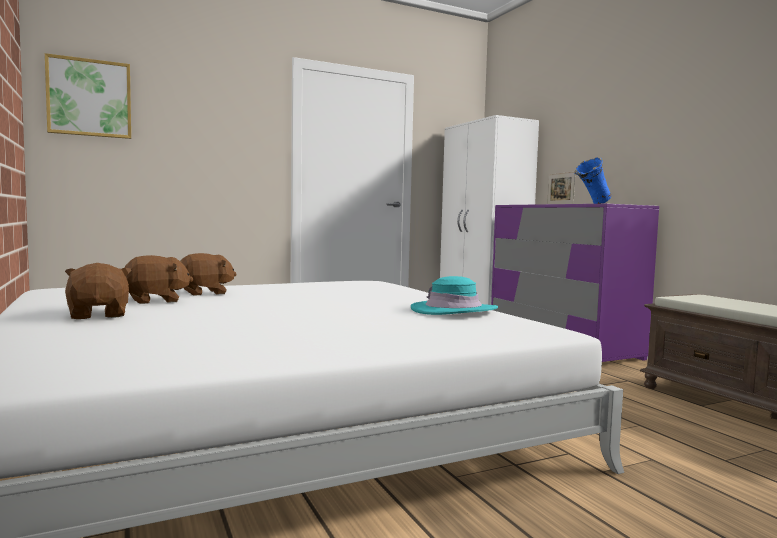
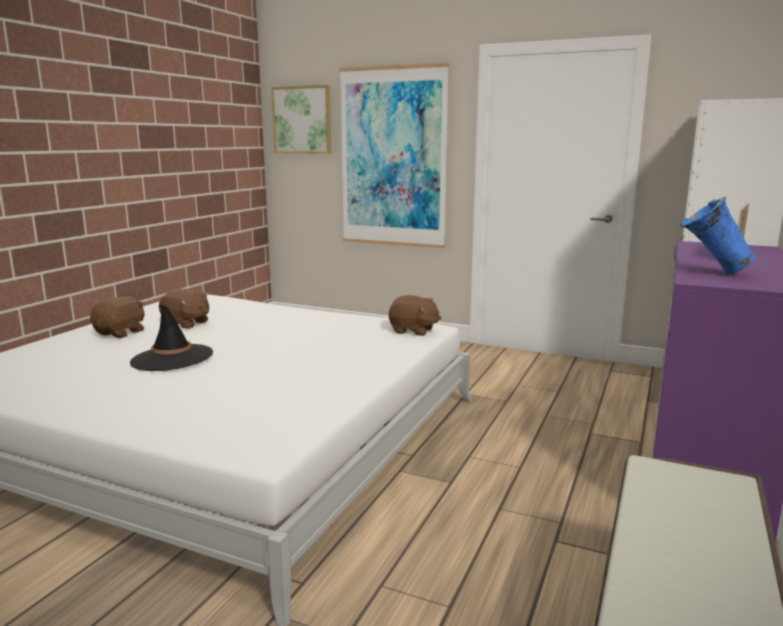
camera: 50 degrees right, 10 degrees up
brown plush toy [180,253,237,296] -> brown plush toy moved to [389,295,441,336]
turquoise hat [411,276,498,315] -> none
none -> black hat [130,304,213,371]
none -> picture [339,63,449,248]

